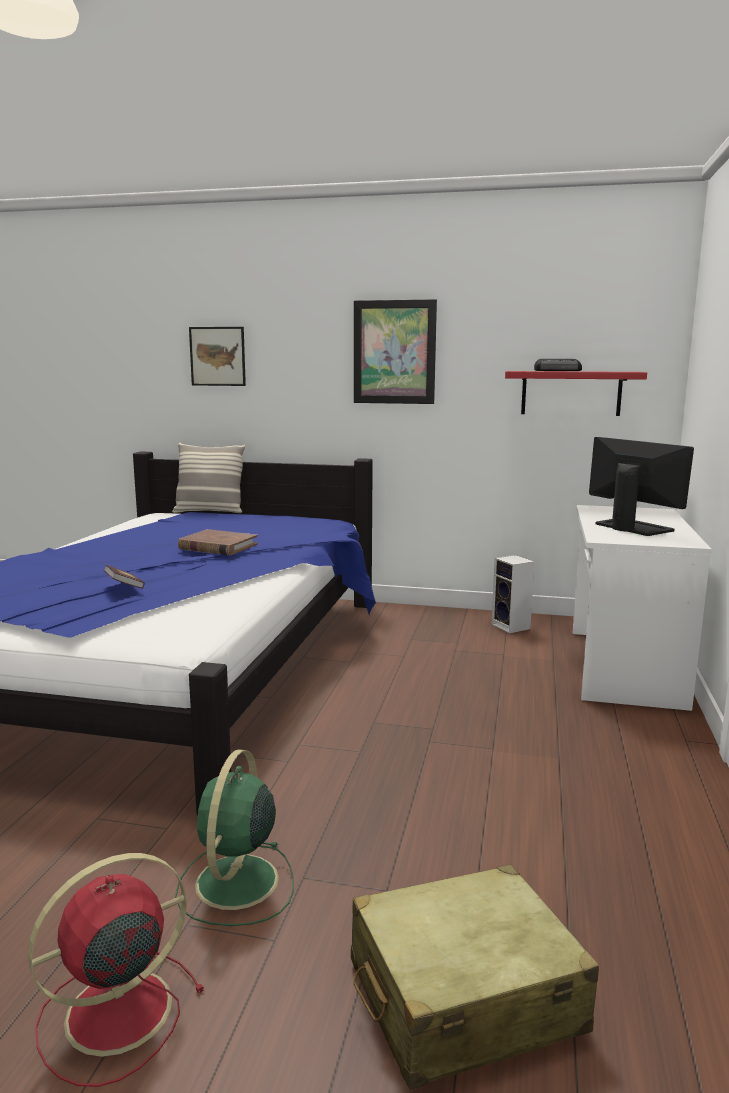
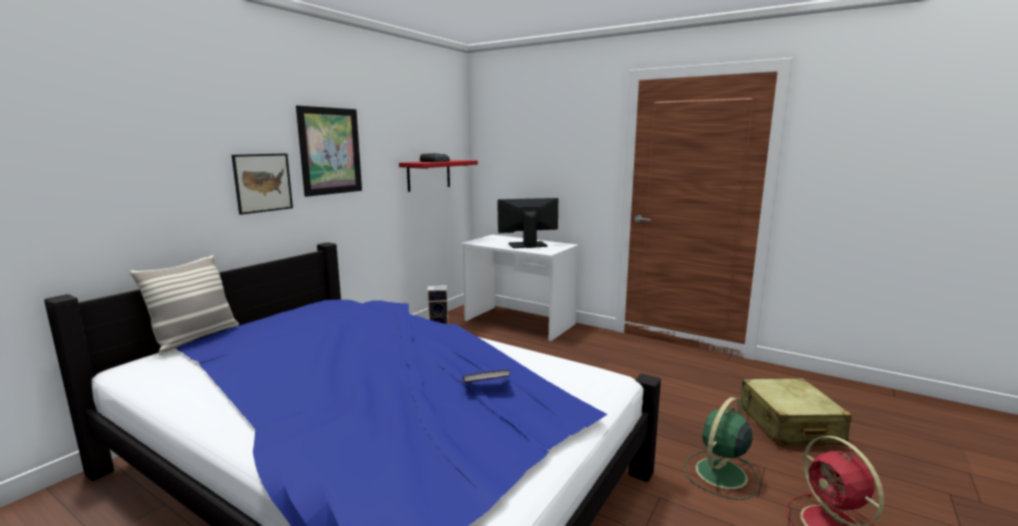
camera: 70 degrees left, 0 degrees up
green fan [175,749,294,926] -> green fan turned 105 degrees clockwise [684,397,758,500]
brown book [178,529,258,556] -> none
picture [189,327,246,386] -> picture moved to [232,153,293,215]

